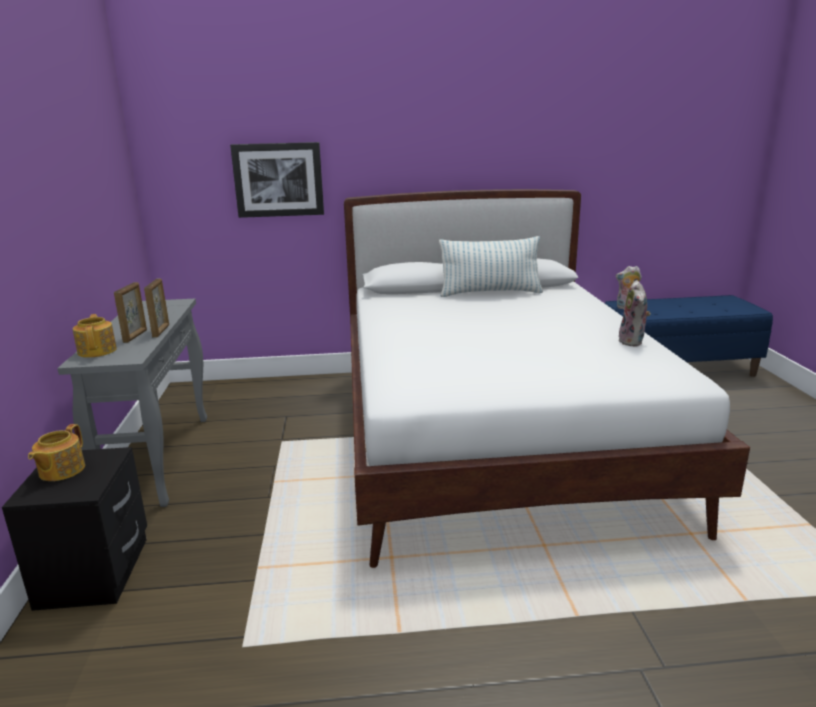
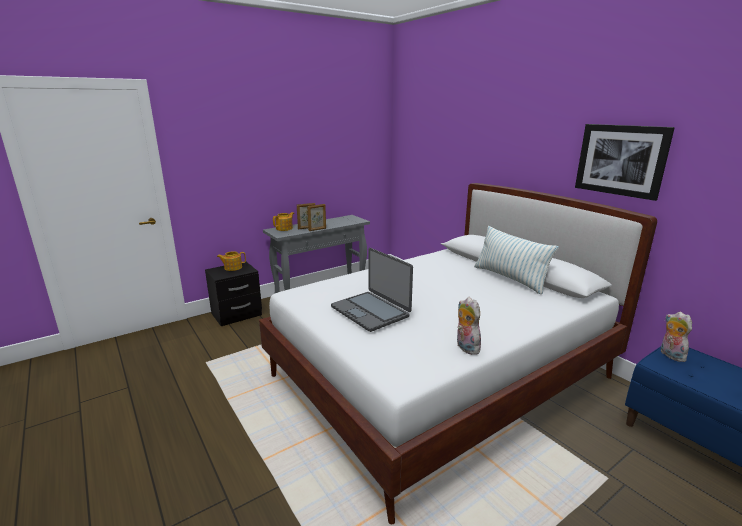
camera: 60 degrees right, 0 degrees up
picture [230,142,324,218] -> picture moved to [575,124,675,201]
plush toy [619,280,651,347] -> plush toy turned 90 degrees clockwise [457,297,483,355]
none -> laptop [331,248,413,332]

